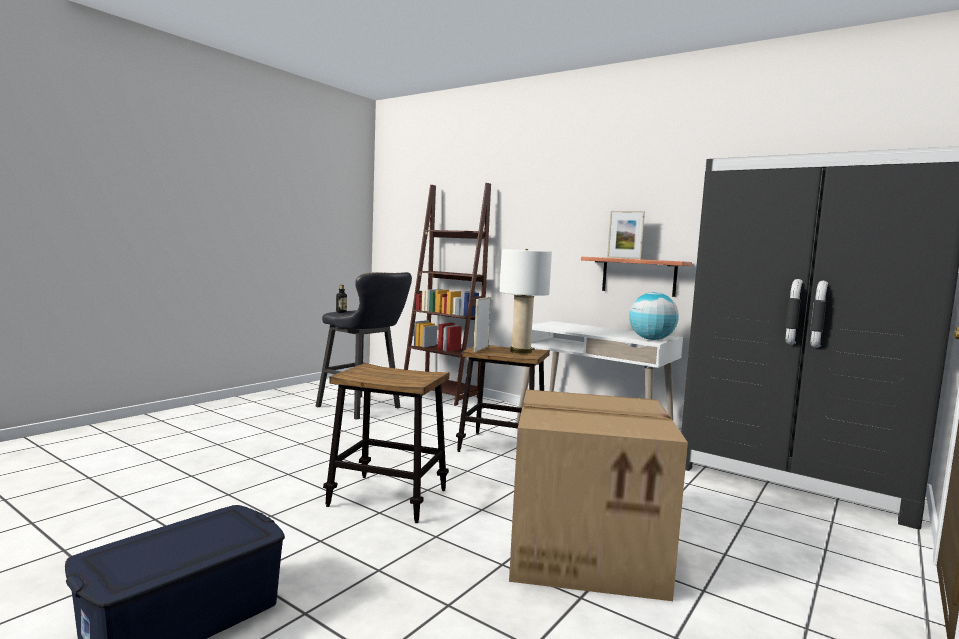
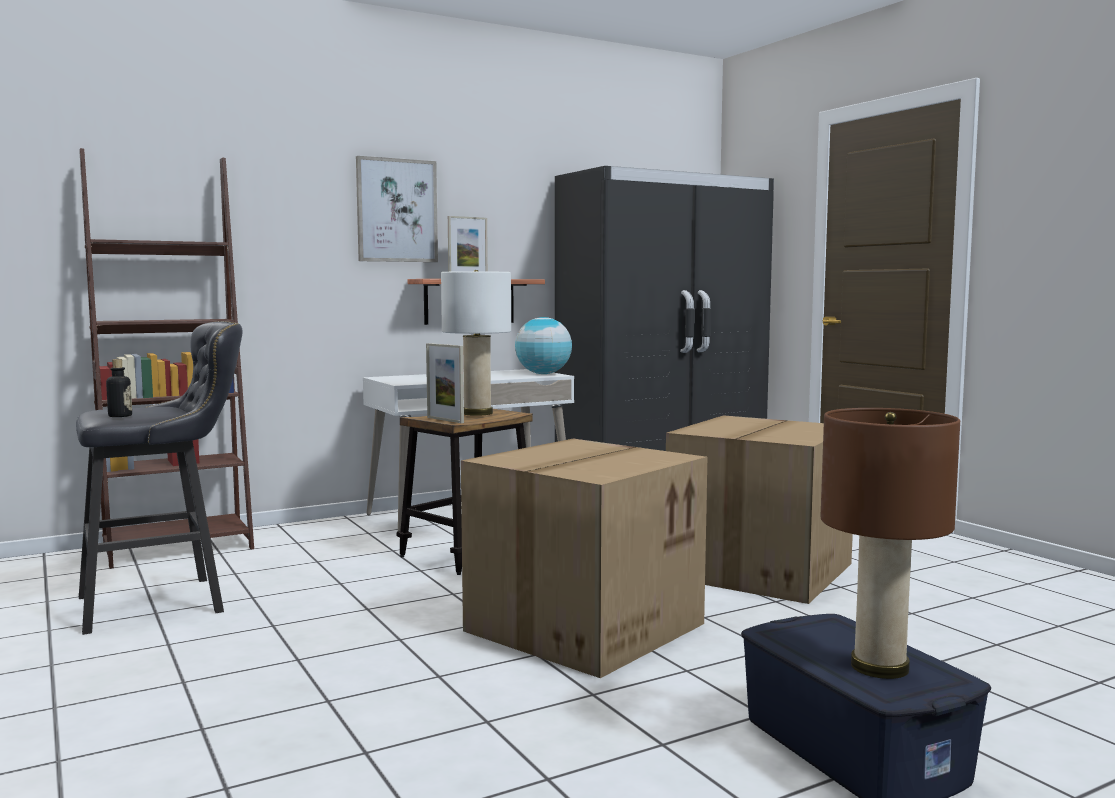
camera: 65 degrees left, 0 degrees up
stool [323,363,450,523] -> cardboard box [461,439,707,678]
none -> picture [356,156,438,262]
none -> brown table lamp [821,408,960,679]

